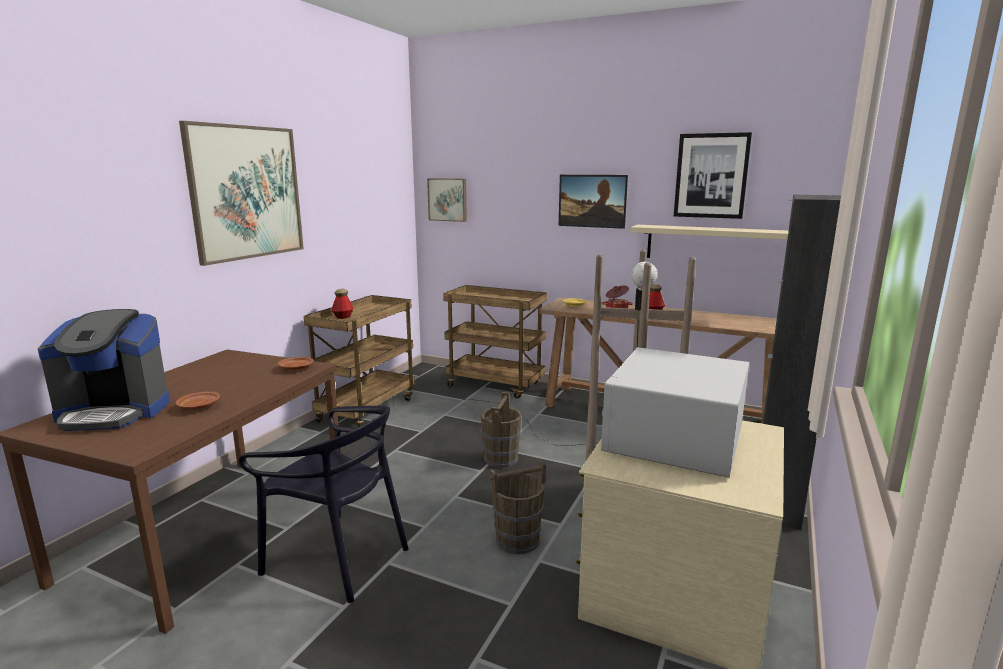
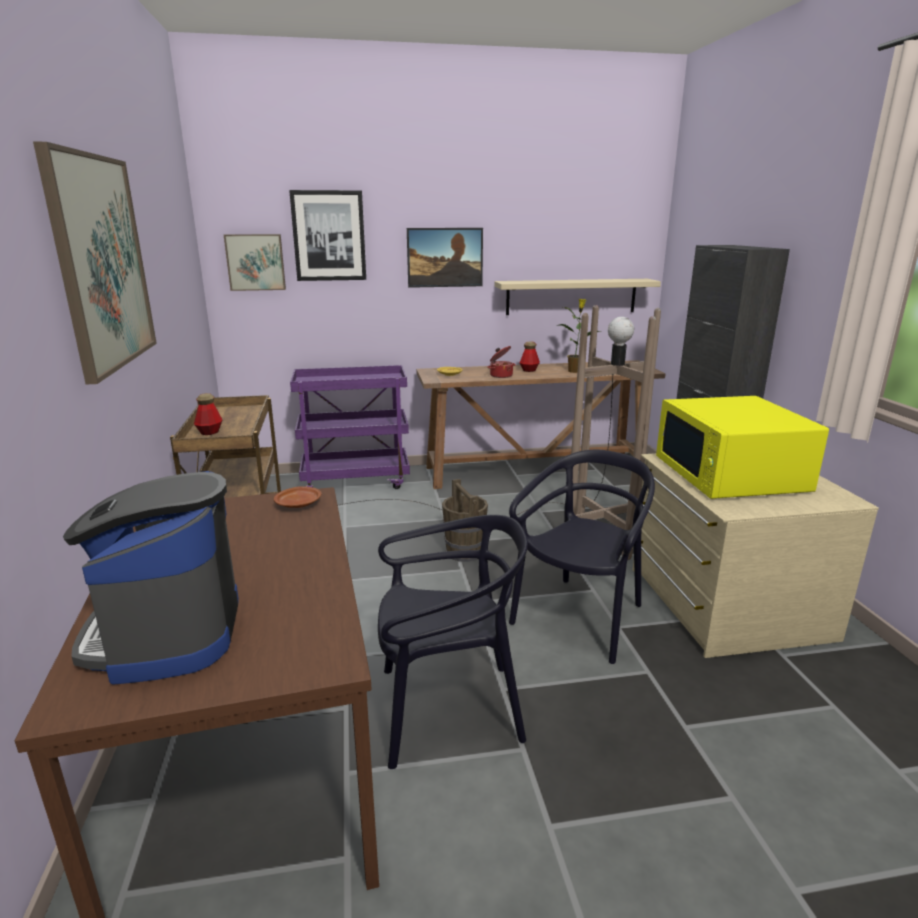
camera: 35 degrees left, 5 degrees up
coffee machine [38,309,170,431] -> coffee machine turned 120 degrees clockwise [63,471,239,685]
brown plate [176,391,220,410] -> none
brown cart [443,285,547,399] -> purple cart [290,365,410,489]
brown bucket [490,460,546,554] -> black chair [509,450,655,664]
white microwave [601,347,749,478] -> yellow microwave [656,396,829,499]
picture [674,132,752,219] -> picture moved to [289,190,366,281]
none -> potted plant [560,299,600,373]

